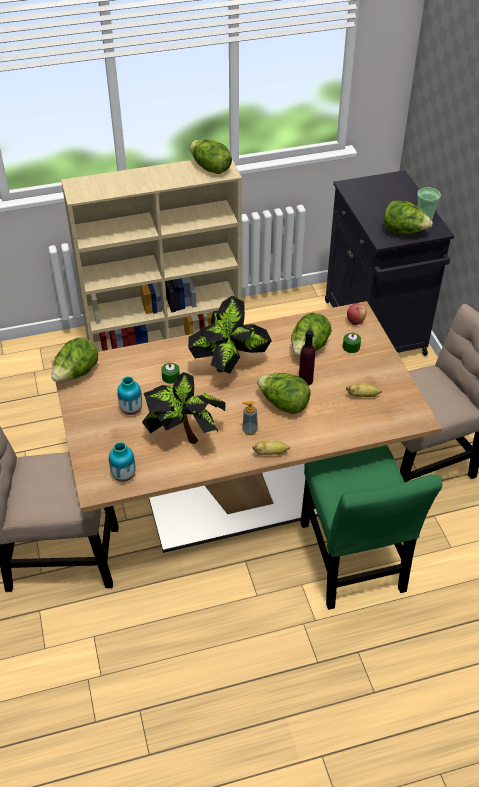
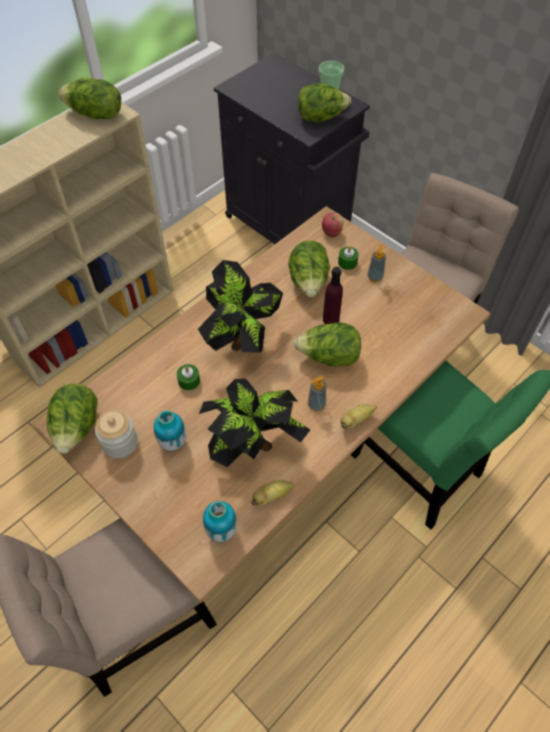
camera: 30 degrees left, 10 degrees up
banana [346,384,382,397] -> banana moved to [251,480,295,506]
none -> jar [95,410,138,459]
none -> soap dispenser [367,245,386,282]

